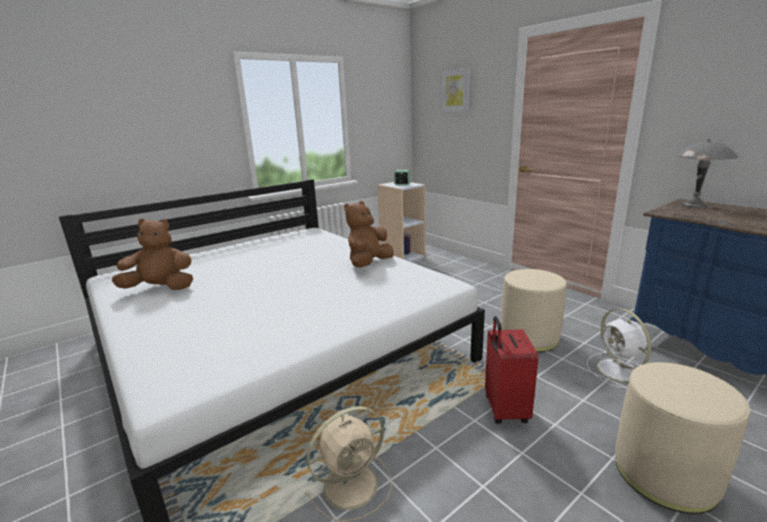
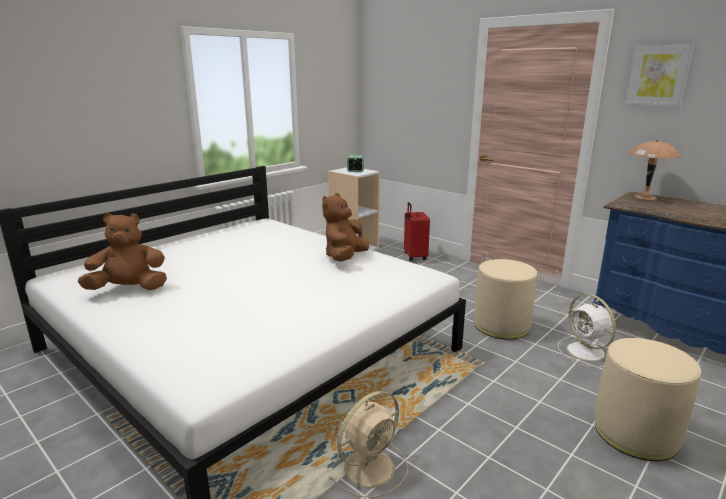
camera: 10 degrees left, 0 degrees up
picture [442,68,470,112] -> picture moved to [626,44,694,106]
red suitcase [485,316,539,424] -> red suitcase moved to [404,202,430,261]
grey table lamp [676,139,738,208] -> brown table lamp [629,139,681,201]

